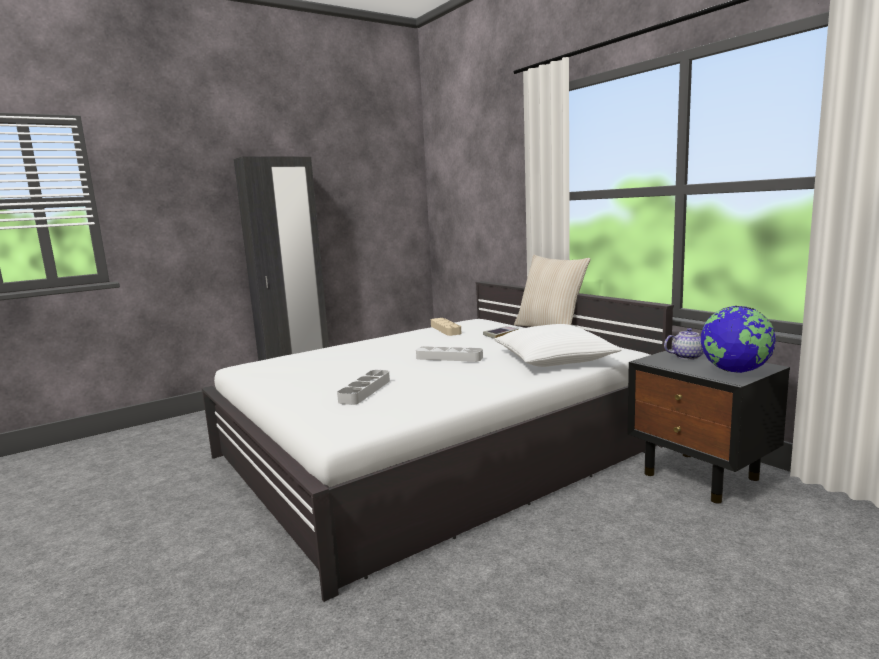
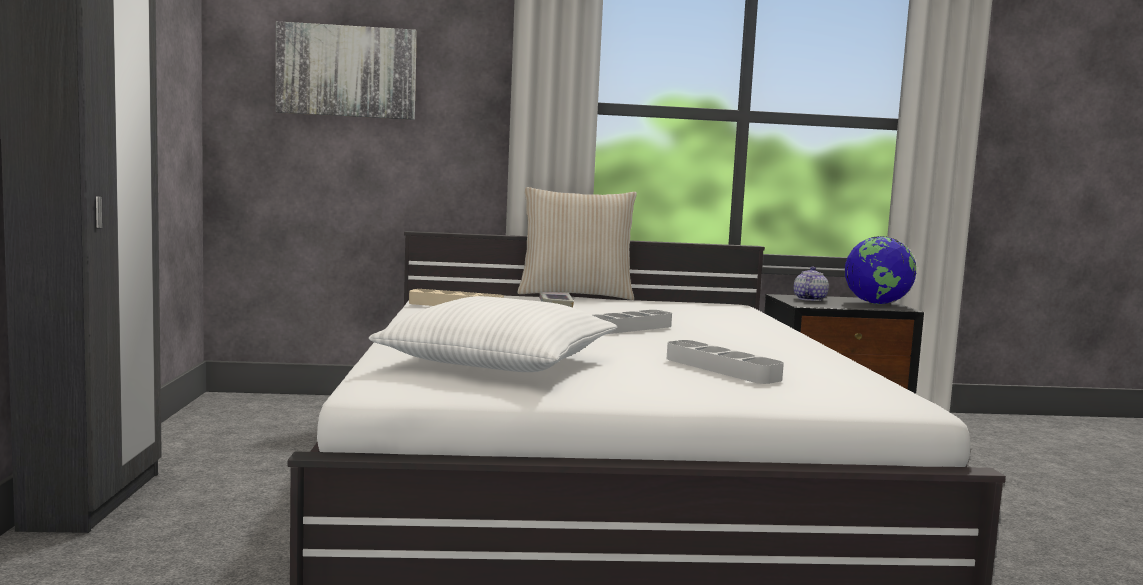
camera: 60 degrees left, 5 degrees down
white pillow [494,324,622,367] -> white pillow moved to [369,296,617,372]
none -> picture [276,21,417,120]

